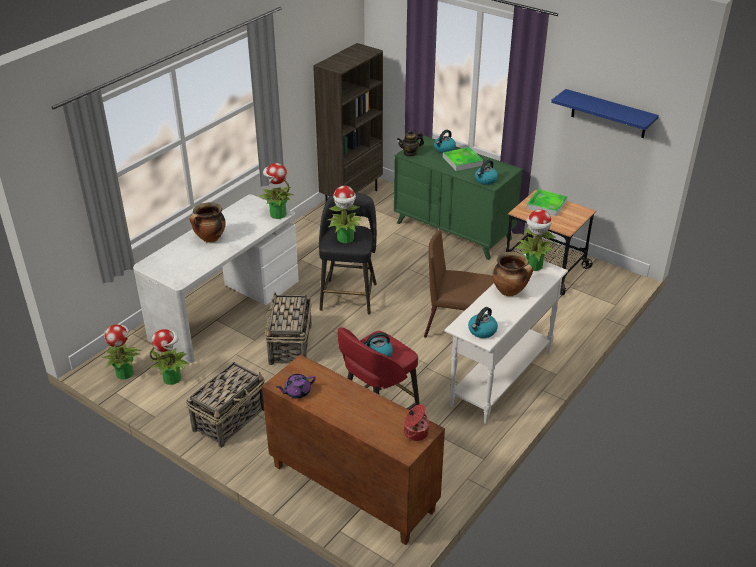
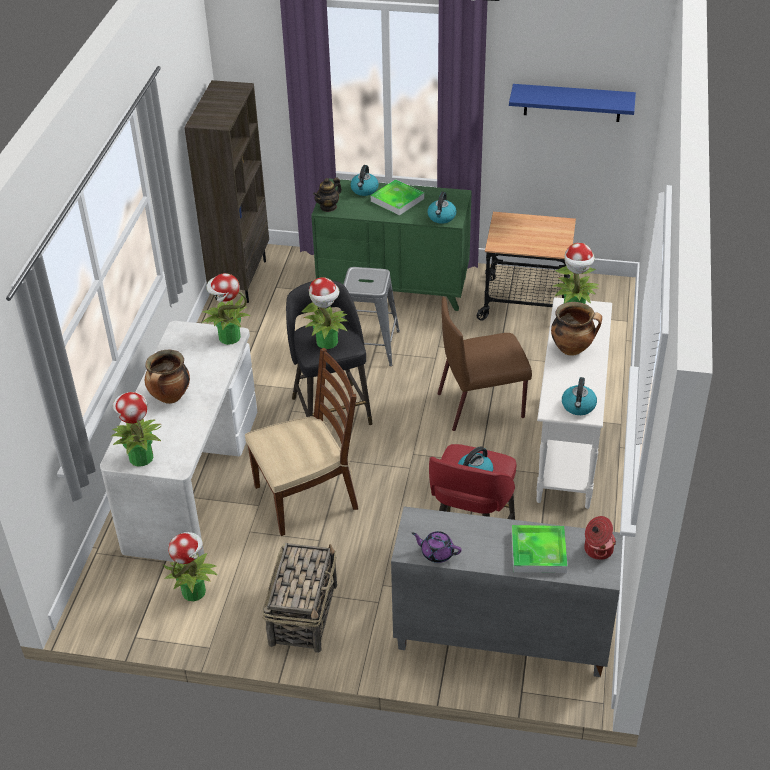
camera: 25 degrees left, 5 degrees up
potted plant [102,324,141,379] -> potted plant moved to [112,392,161,466]
brown cabinet [262,354,445,545] -> grey cabinet [391,507,623,677]
basket [264,292,312,365] -> brown chair [245,348,358,536]
purple teapot [276,374,316,399] -> purple teapot turned 75 degrees clockwise [412,531,462,563]
tray [527,189,567,216] -> tray moved to [511,525,568,573]
none -> grey stool [341,267,400,366]

